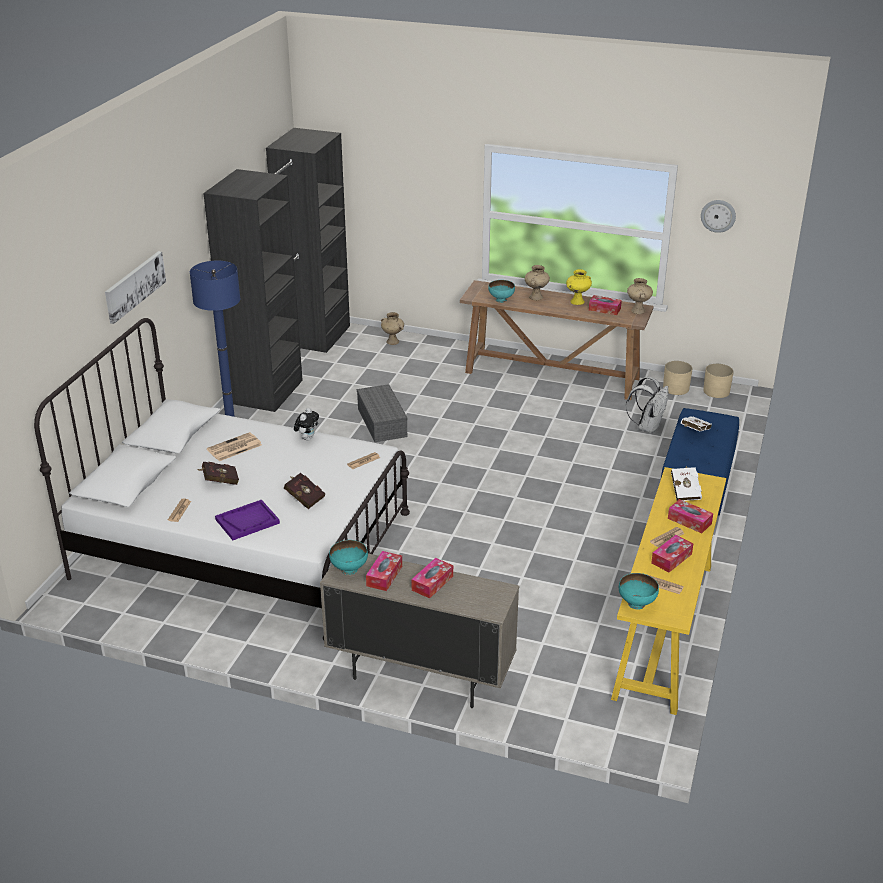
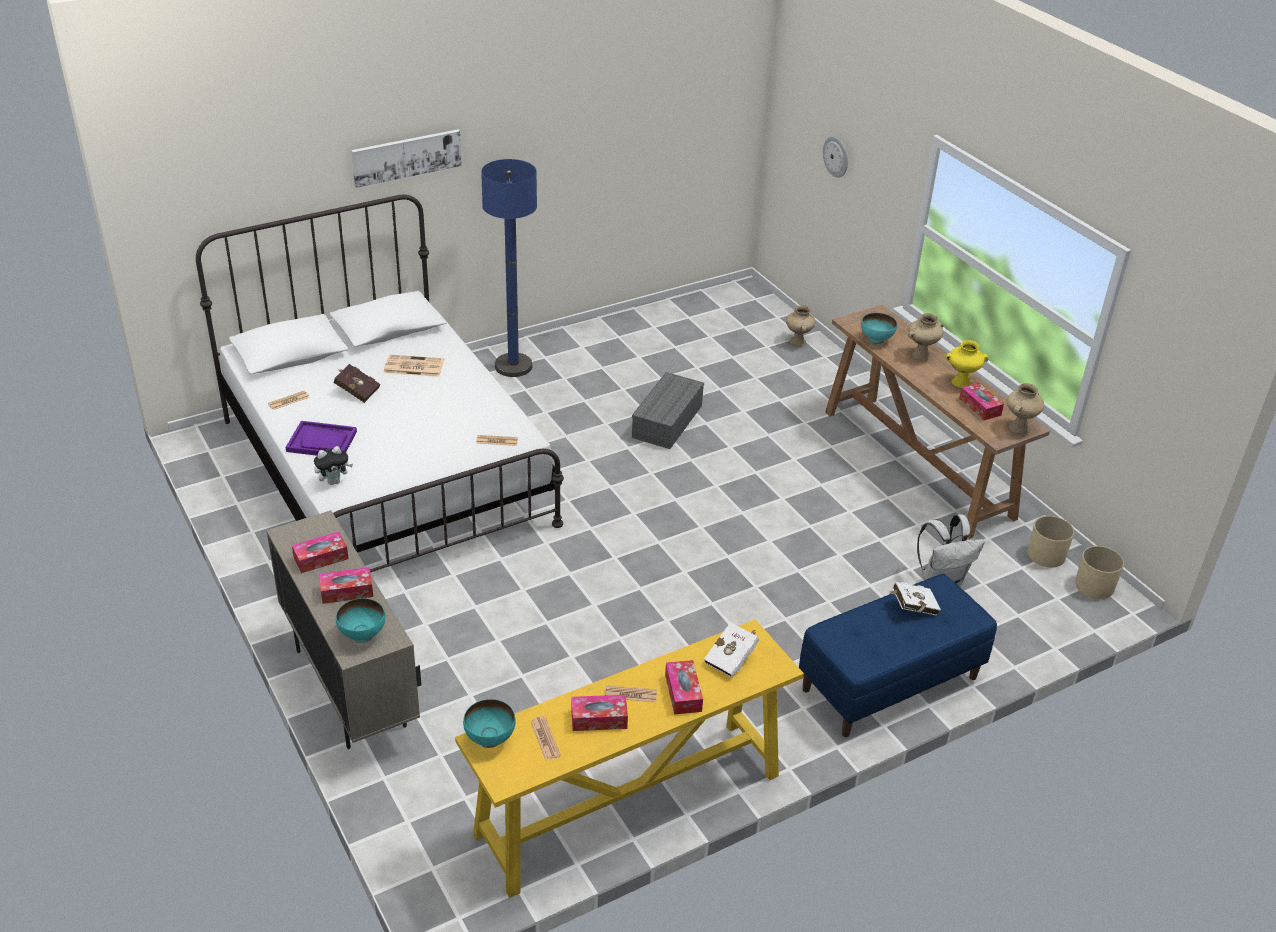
camera: 40 degrees right, 5 degrees up
black wardrobe [203,128,350,412] -> none
red book [284,473,325,509] -> none
plush toy [294,408,319,441] -> plush toy moved to [314,446,353,485]
turquoise bowl [329,540,368,575] -> turquoise bowl moved to [336,598,385,643]
wall clock [701,200,736,233] -> wall clock moved to [823,136,848,178]

